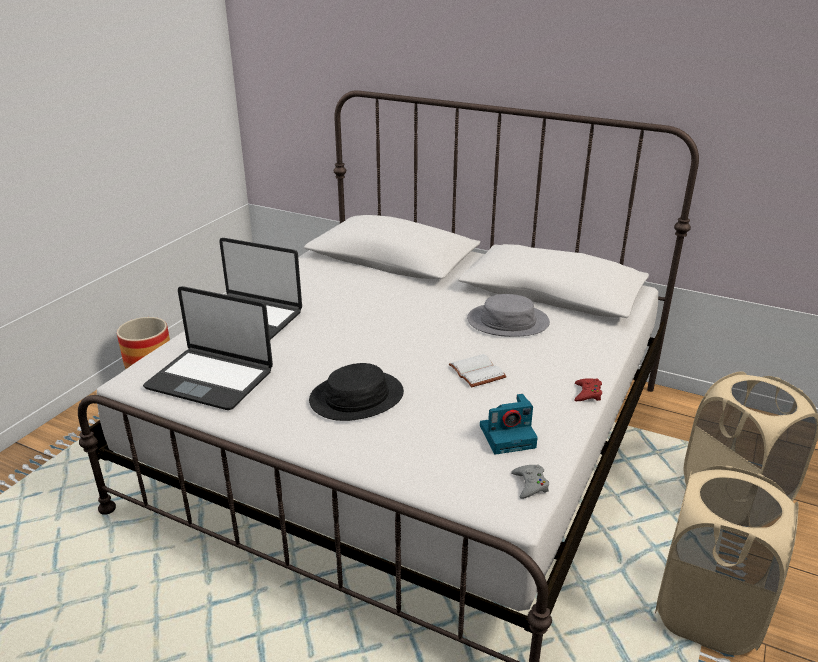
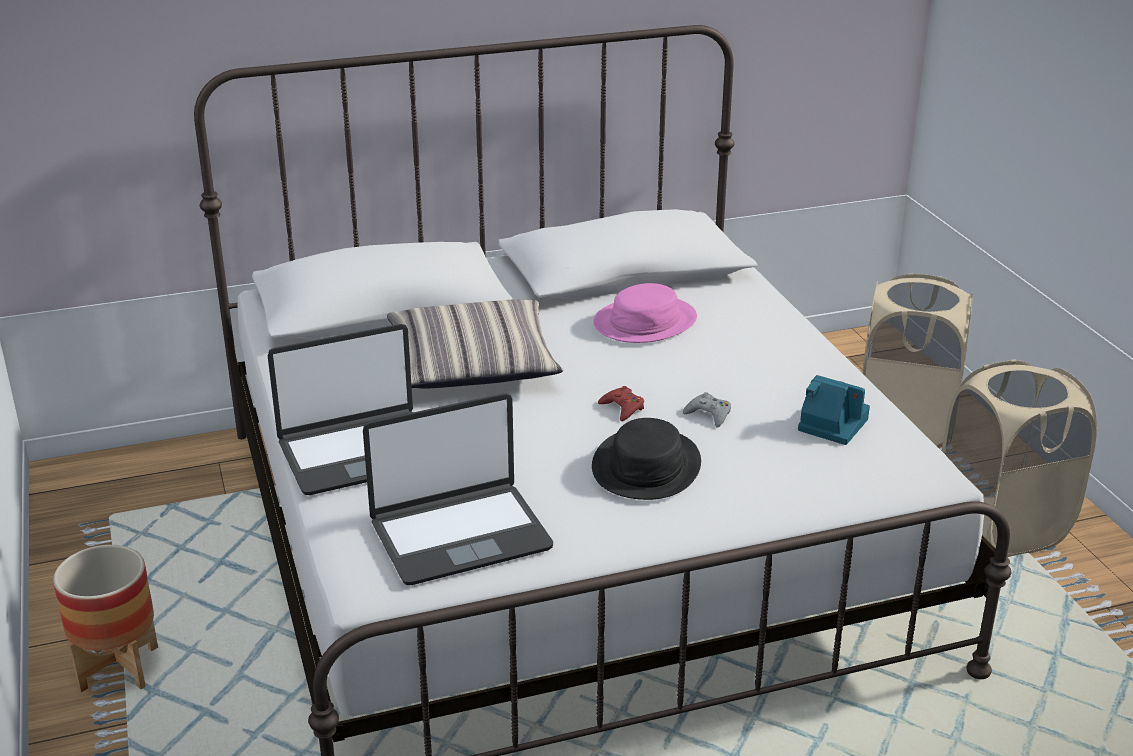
camera: 45 degrees left, 0 degrees up
white book [449,354,507,387] -> none
grey hat [467,294,550,337] -> pink hat [593,283,697,343]
camera [480,394,538,455] -> camera turned 90 degrees counterclockwise [798,375,870,445]
grey game controller [511,464,549,499] -> grey game controller moved to [683,392,731,428]
red game controller [574,378,602,401] -> red game controller moved to [598,386,644,421]
none -> pillow [387,299,563,388]

